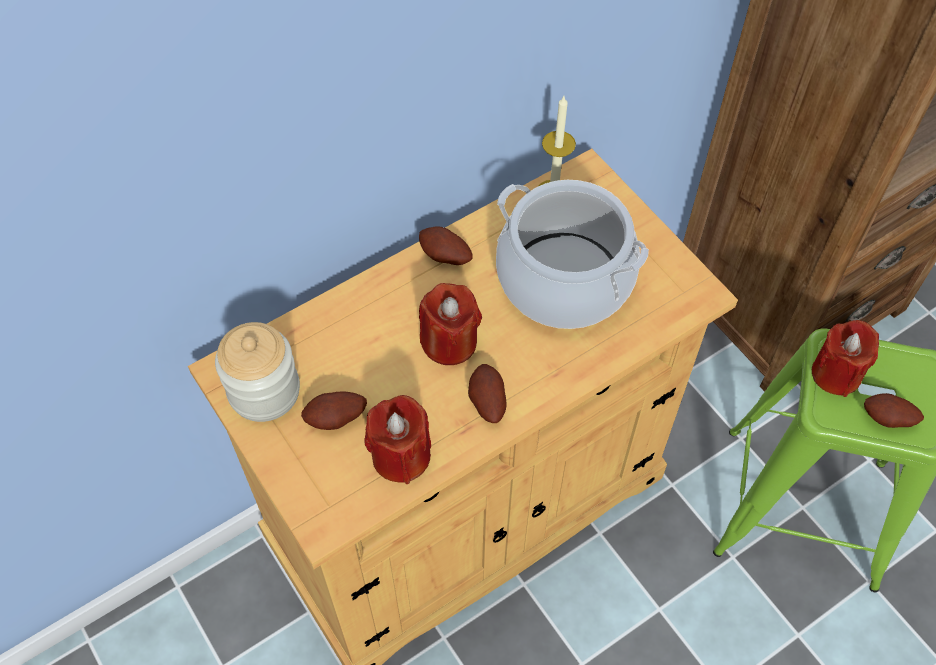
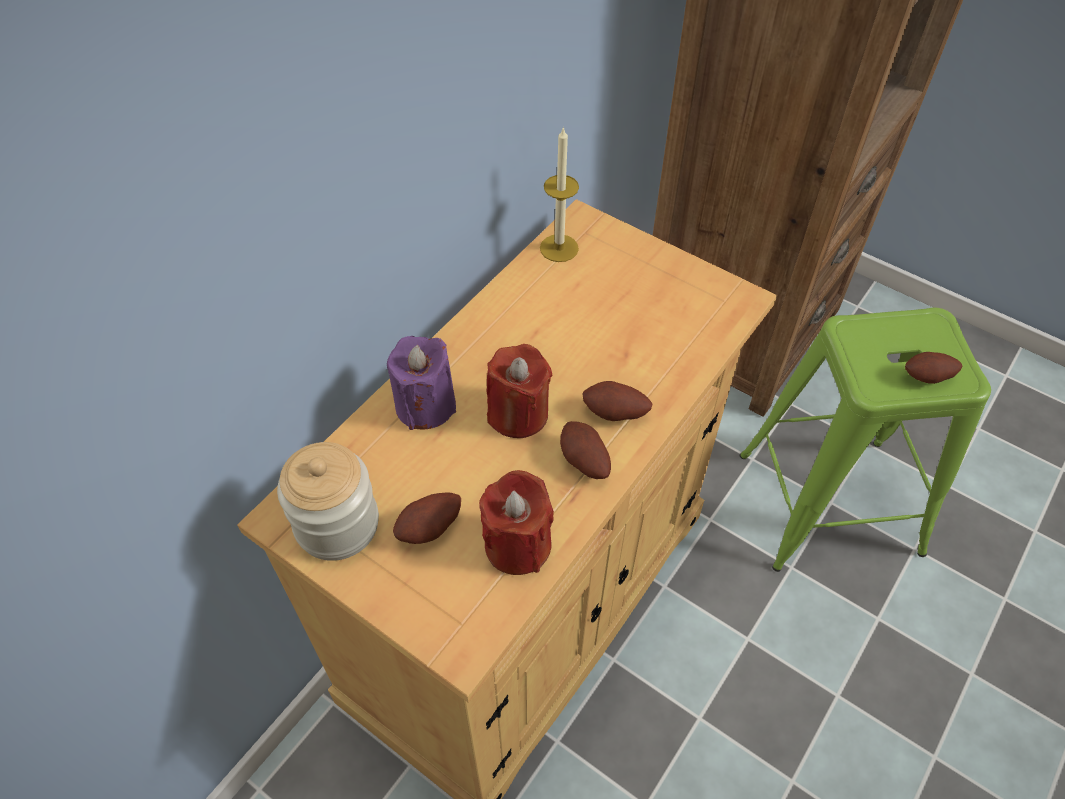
camera: 20 degrees left, 5 degrees down
potato [419,226,473,265] -> potato moved to [583,381,652,421]
cooking pot [496,180,649,329] -> none
red candle [812,320,879,397] -> none
none -> purple candle [387,336,456,430]

